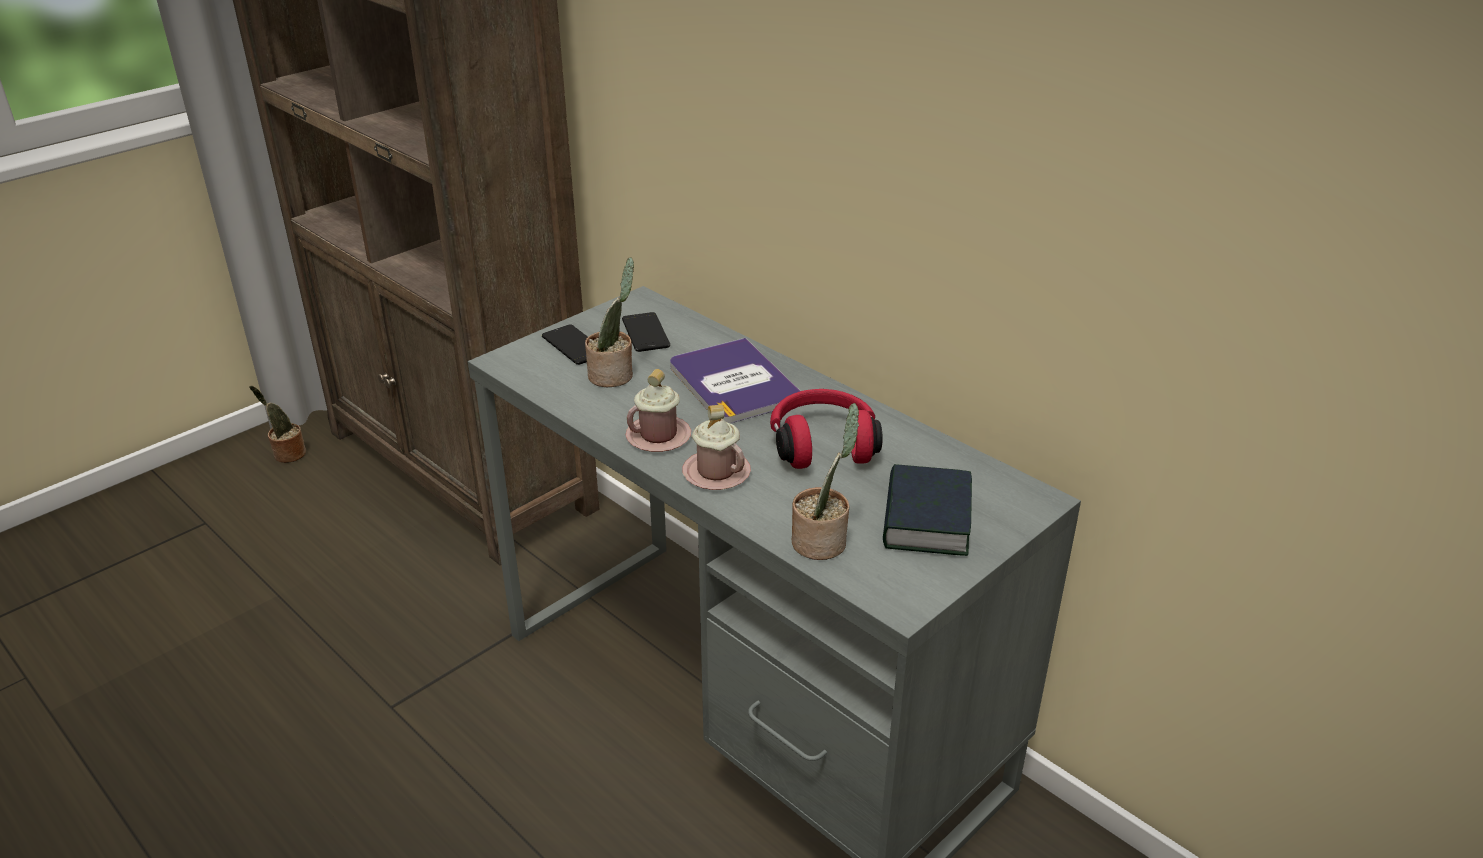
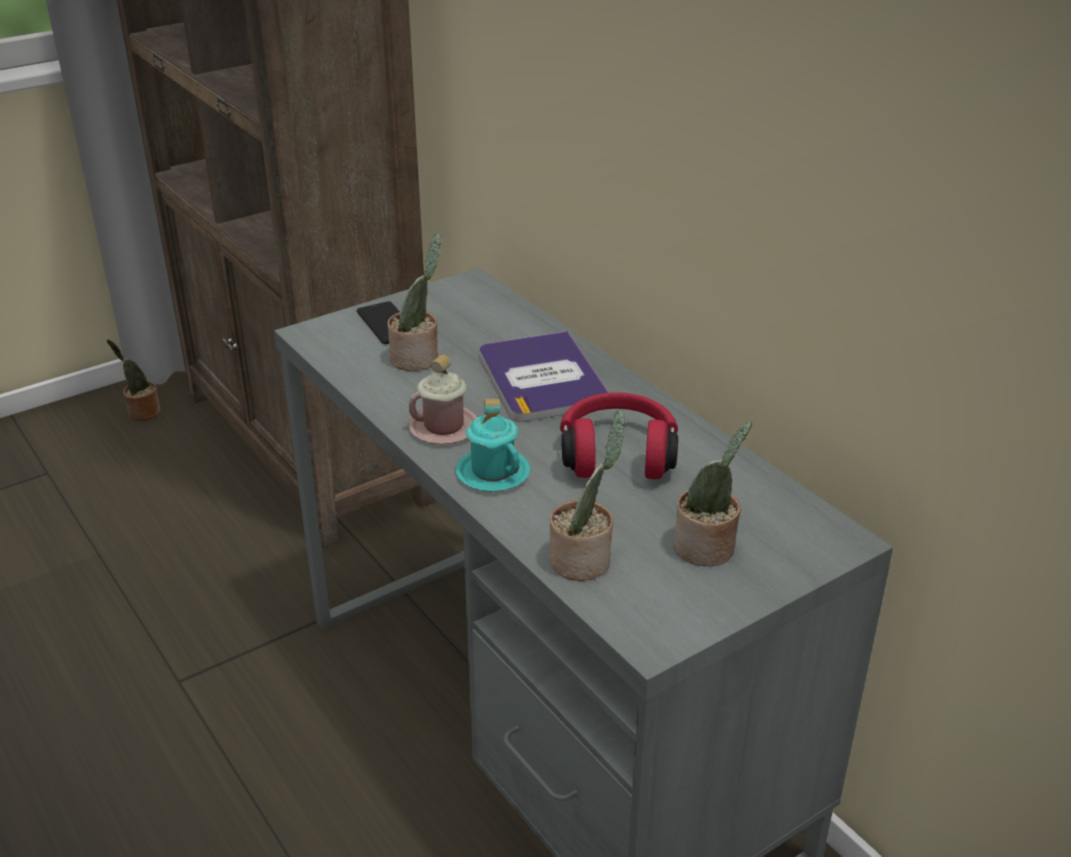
camera: 10 degrees right, 0 degrees up
phone [622,312,670,352] -> none
pink mug [682,405,751,490] -> turquoise mug [455,399,530,492]
book [883,464,972,556] -> potted plant [674,421,752,566]

